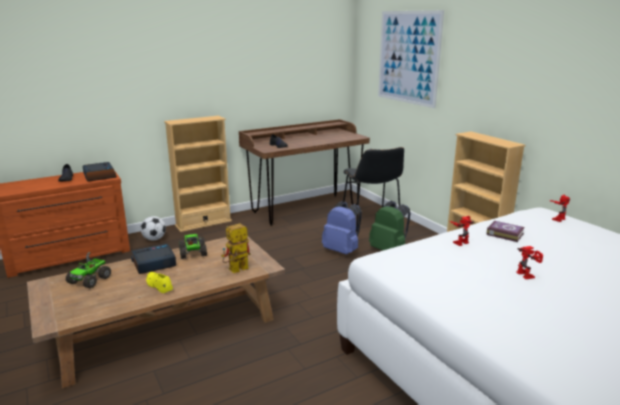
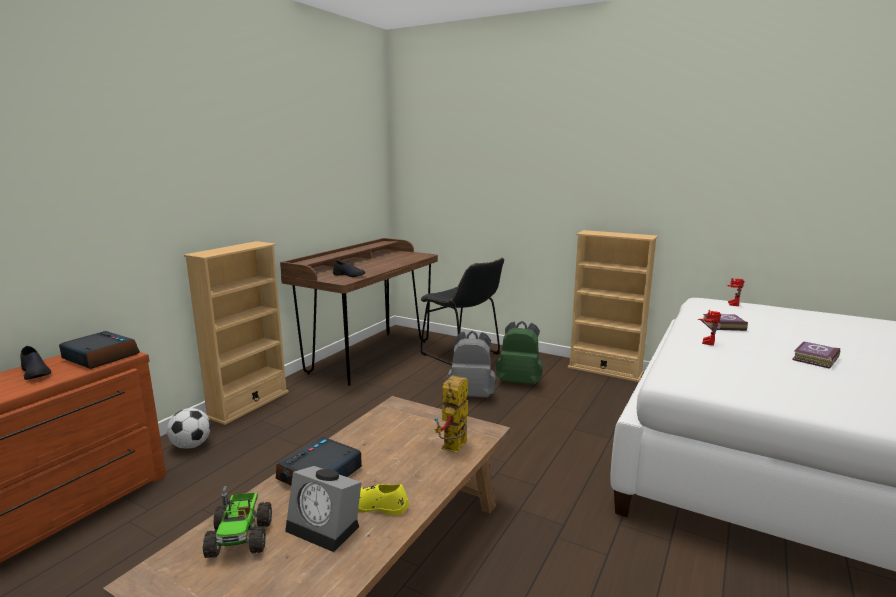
camera: 30 degrees left, 5 degrees down
toy truck [179,234,207,259] -> none
blue backpack [322,201,362,255] -> grey backpack [447,331,496,398]
picture [378,10,444,108] -> none
toy robot [516,246,543,279] -> book [792,342,840,369]
none -> alarm clock [285,466,362,552]

